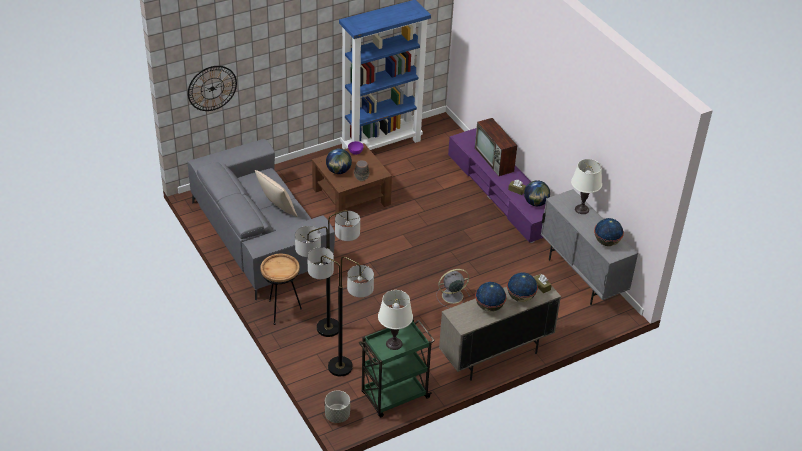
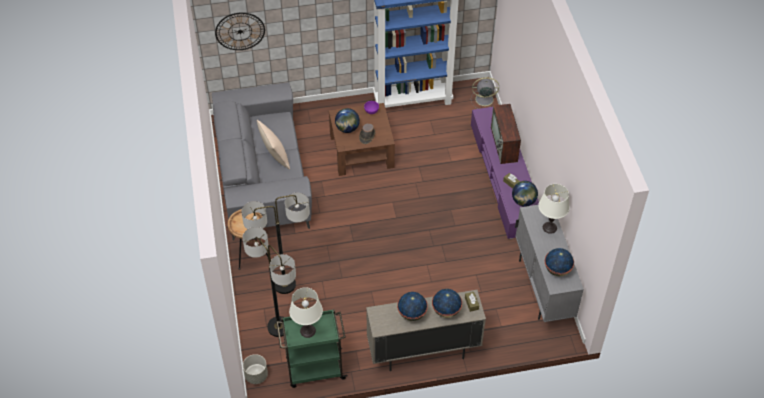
camera: 20 degrees right, 10 degrees up
grey fan [436,269,470,308] -> grey fan moved to [471,77,499,109]

